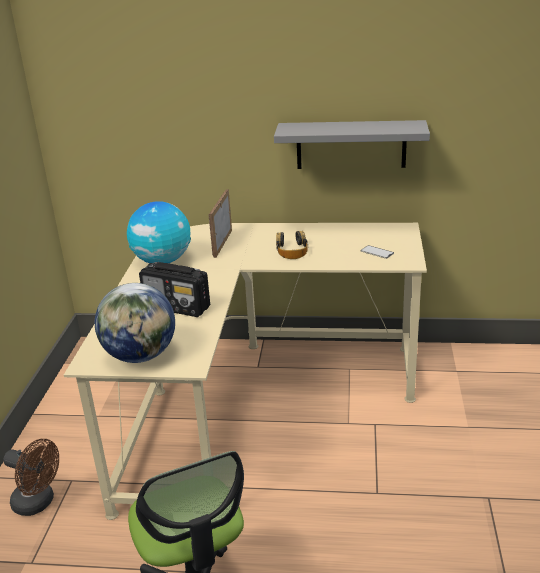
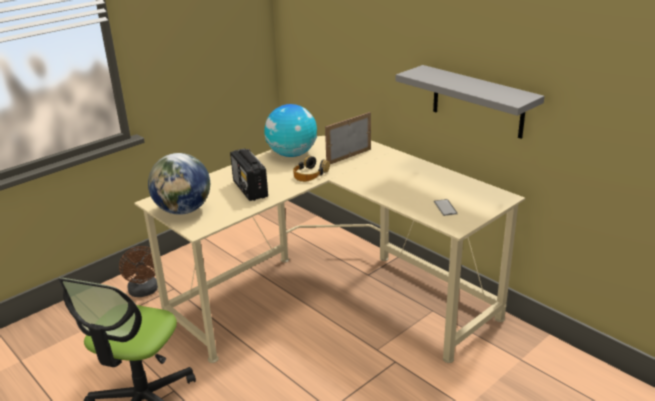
camera: 40 degrees right, 0 degrees up
headphones [276,231,308,259] -> headphones moved to [293,156,330,182]

